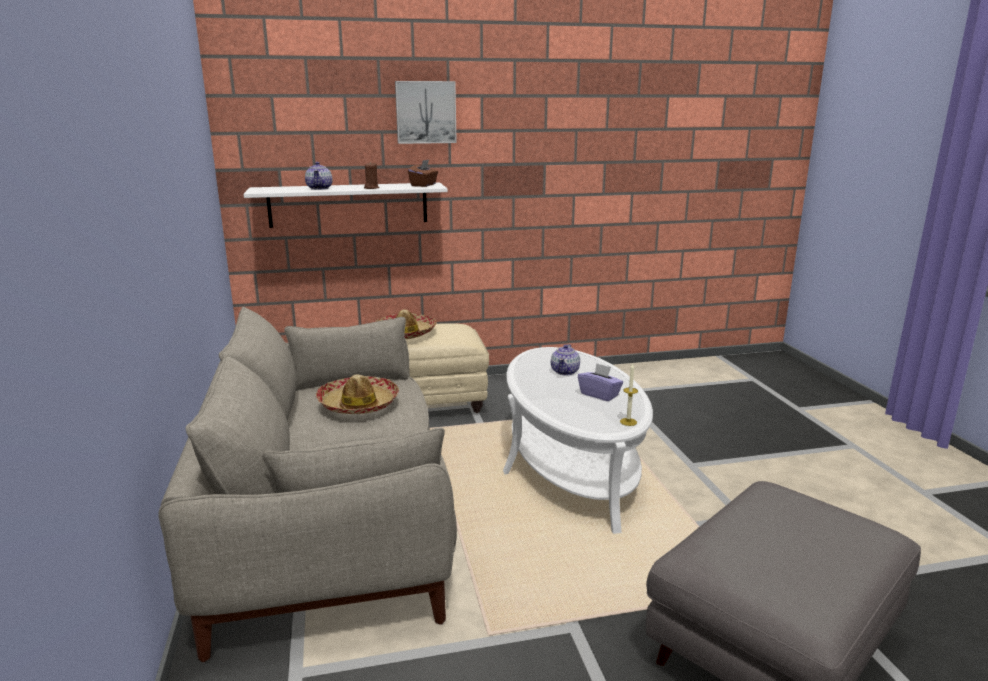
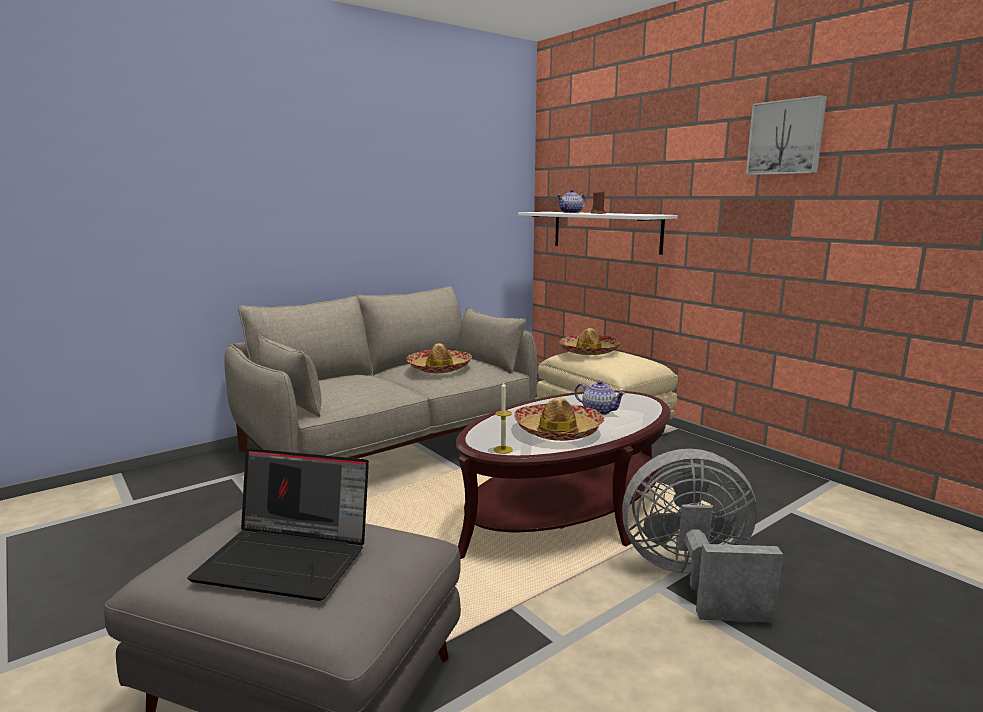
camera: 65 degrees right, 5 degrees down
picture [395,81,457,144] -> picture moved to [746,95,827,175]
brown tissue box [408,160,438,187] -> none
white coffee table [503,347,653,534] -> brown coffee table [456,391,671,559]
teapot [551,344,580,376] -> teapot turned 135 degrees counterclockwise [575,380,626,415]
purple tissue box [578,363,623,401] -> hat [514,397,605,441]
none -> laptop [187,448,369,601]
none -> grey fan [622,449,783,623]

